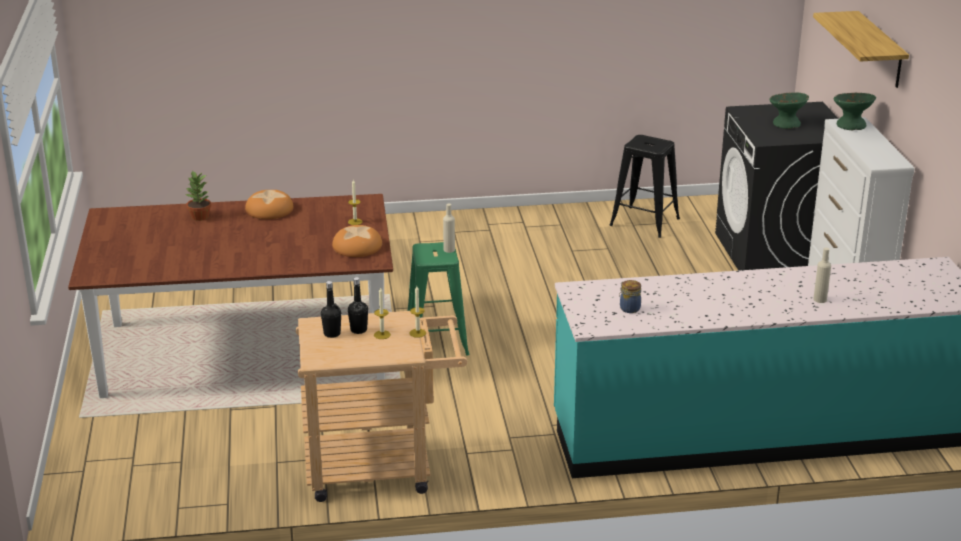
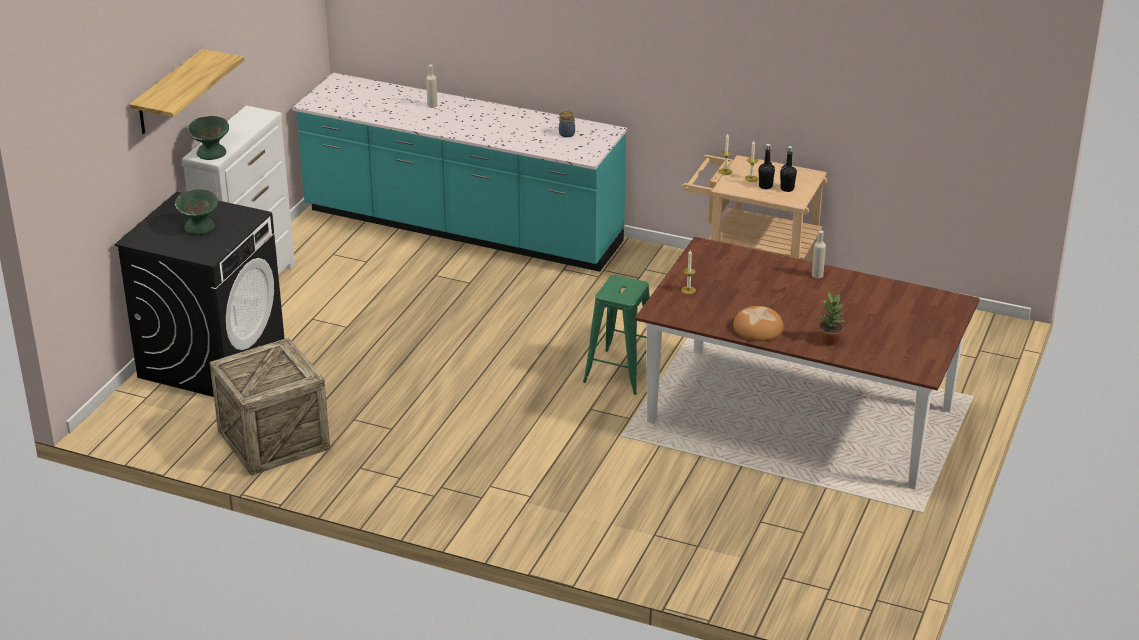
camera: 150 degrees left, 5 degrees up
bread [332,225,382,257] -> none
beige bottle [443,204,455,253] -> beige bottle moved to [812,230,826,278]
black stool [610,135,680,238] -> crate [210,338,330,476]

